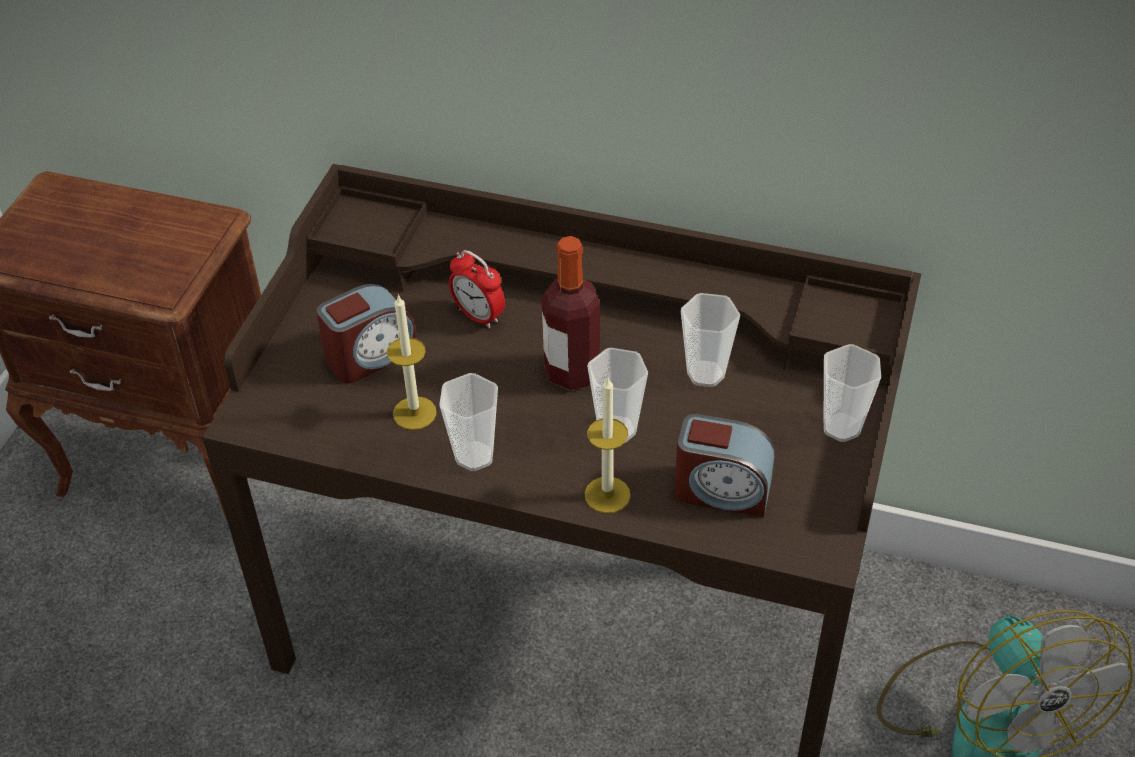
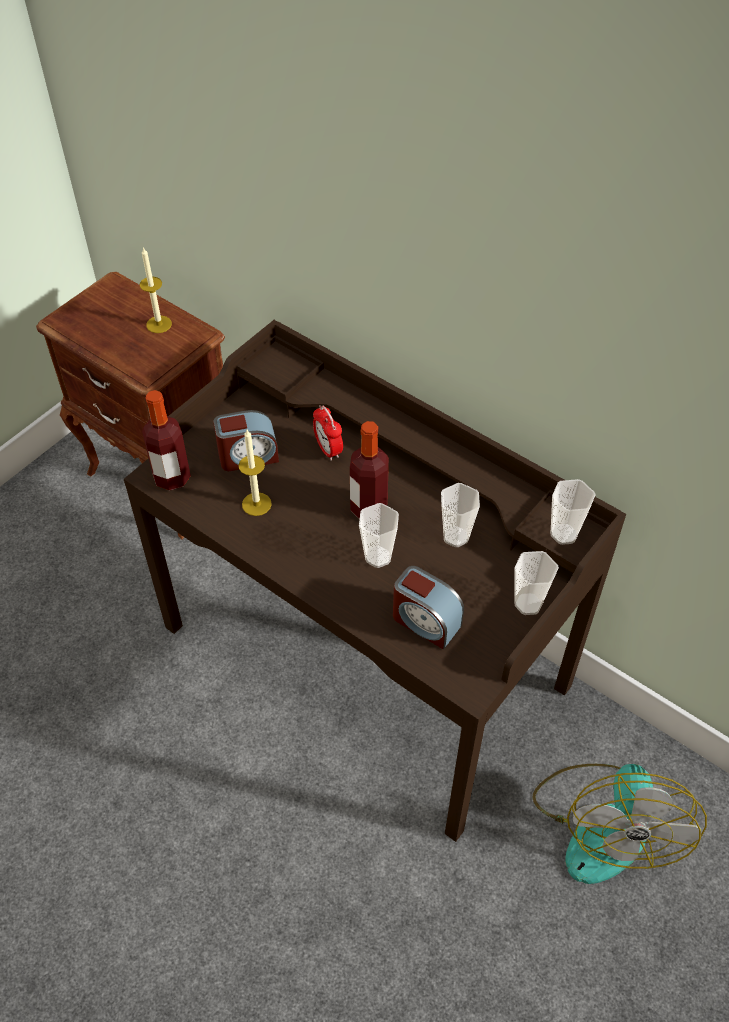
camera: 20 degrees right, 5 degrees up
cup [439,373,498,471] -> cup moved to [550,479,595,545]
candle [584,378,631,513] -> candle moved to [140,247,172,333]
none -> bottle [142,390,191,490]

